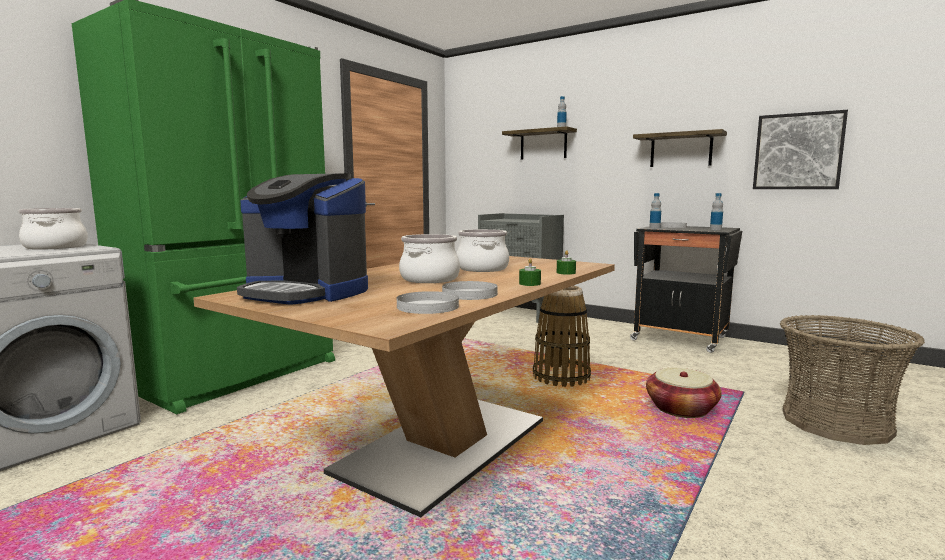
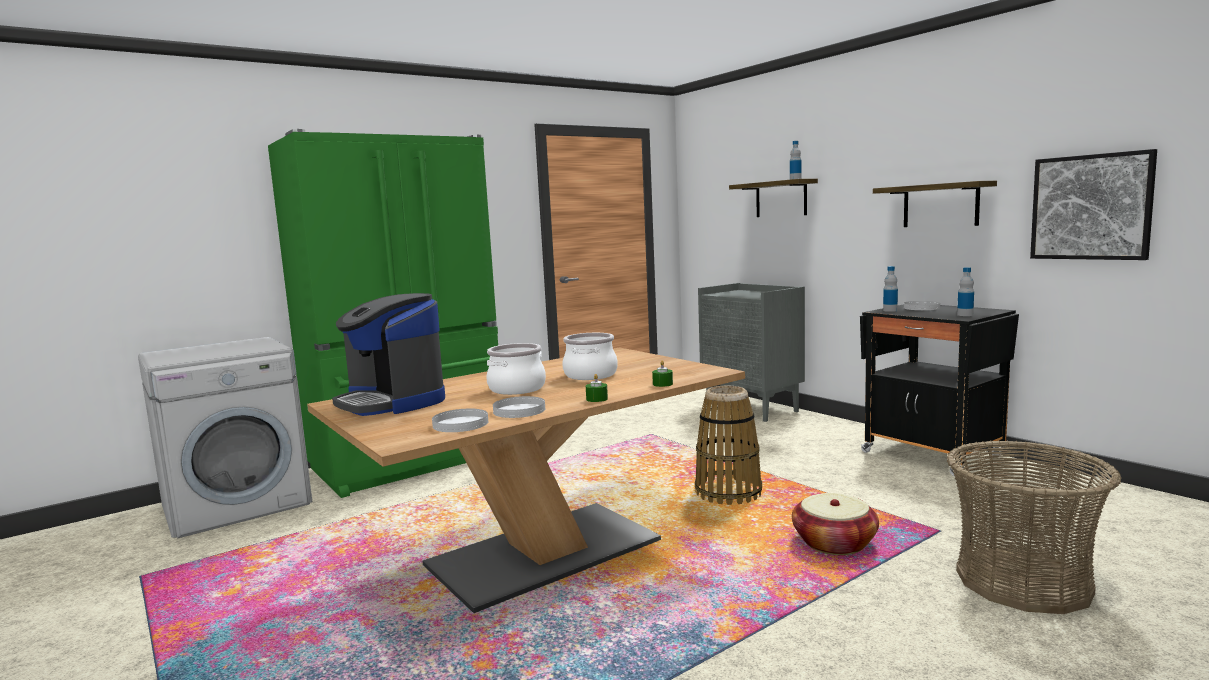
camera: 20 degrees right, 0 degrees up
cooking pot [18,208,88,250] -> none

